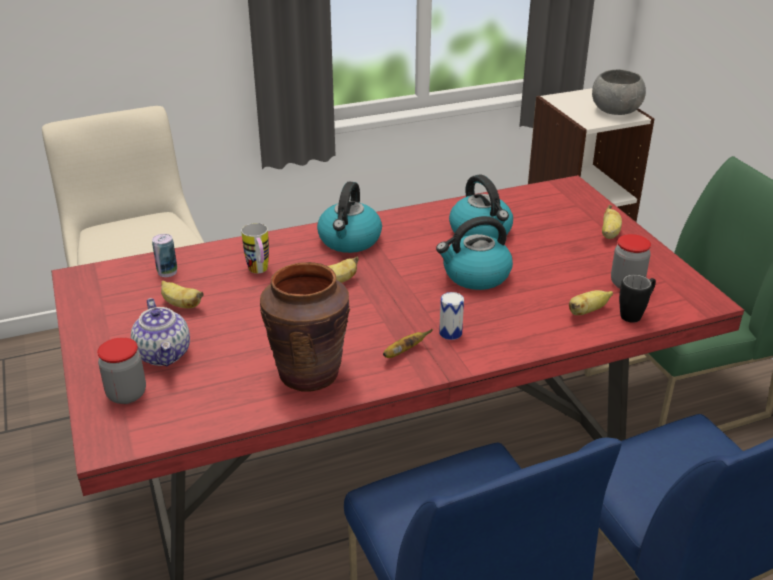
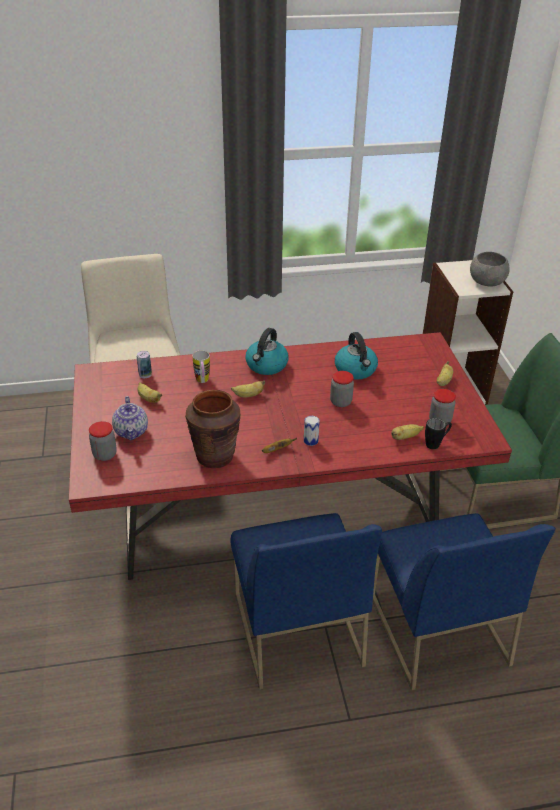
camera: 10 degrees right, 5 degrees up
kettle [436,216,513,290] -> jar [330,371,354,407]

